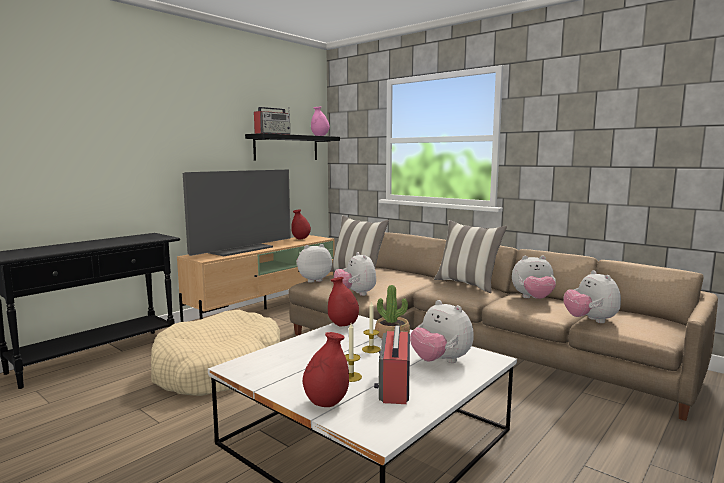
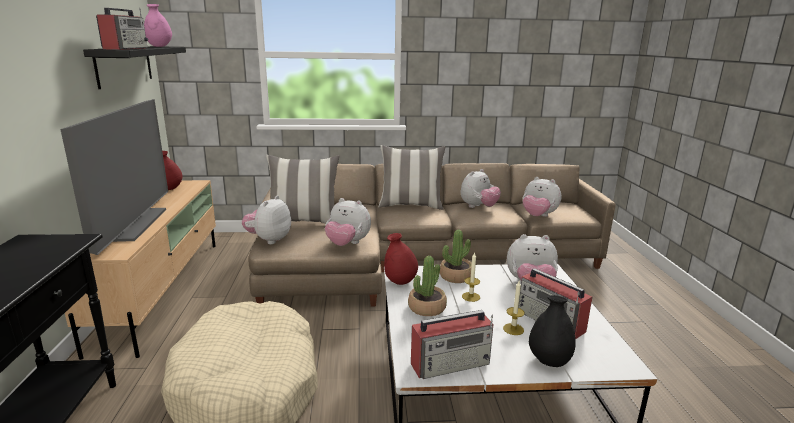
camera: 45 degrees left, 10 degrees up
red vase [303,332,349,407] -> black vase [529,295,576,367]
none -> potted plant [408,256,447,316]
none -> radio [411,310,493,379]

